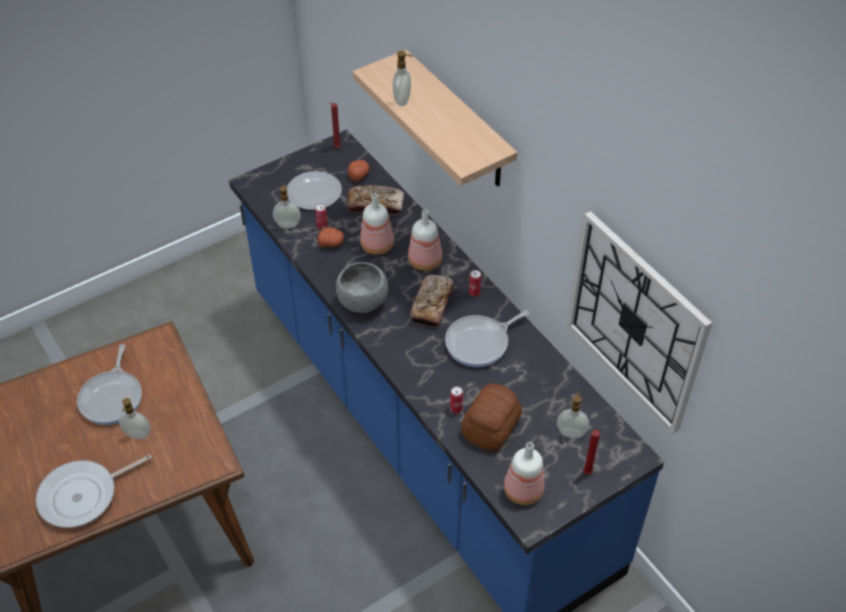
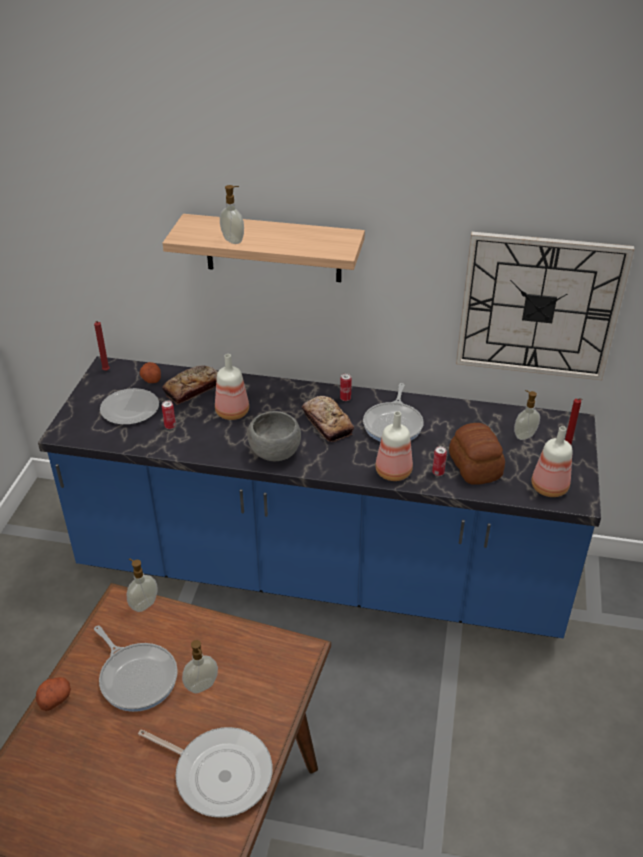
camera: 45 degrees left, 10 degrees down
frying pan [35,454,152,528] -> frying pan turned 75 degrees counterclockwise [138,727,272,818]
soap dispenser [273,184,301,228] -> soap dispenser moved to [126,558,157,612]
potato [317,227,344,247] -> potato moved to [36,677,71,711]
bottle [408,210,442,271] -> bottle moved to [375,411,413,481]

